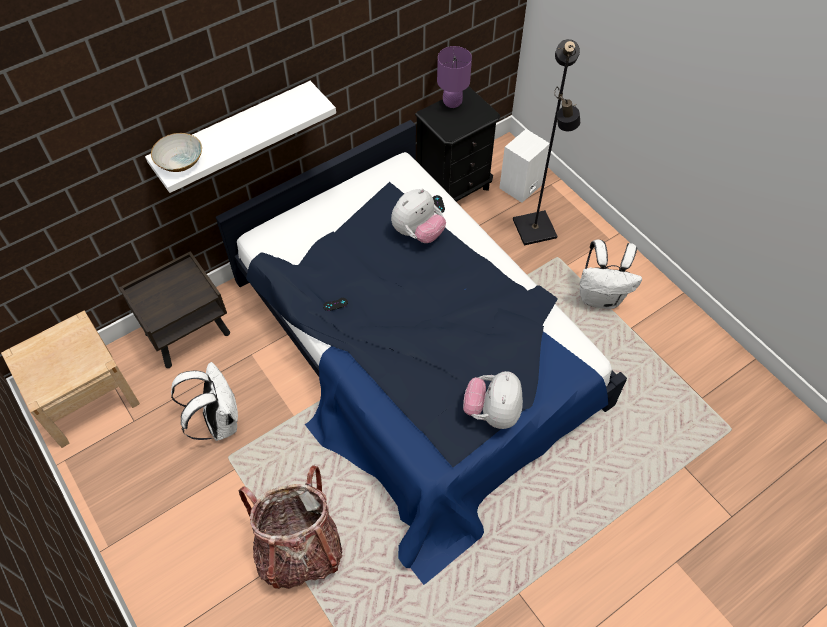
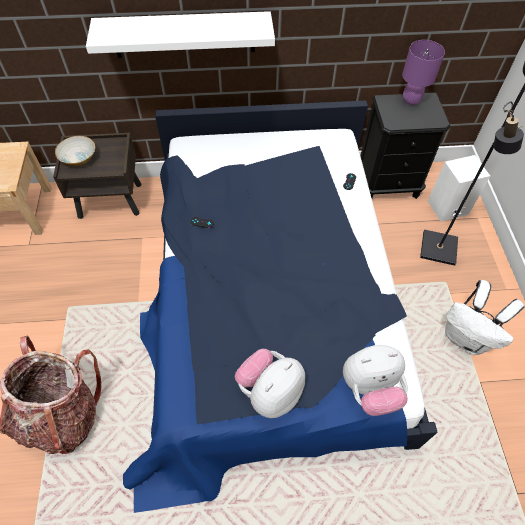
camera: 30 degrees right, 0 degrees up
bowl [151,133,202,172] -> bowl moved to [55,136,95,166]
white backpack [171,362,238,441] -> none
plush toy [391,189,446,243] -> plush toy moved to [343,345,408,416]

